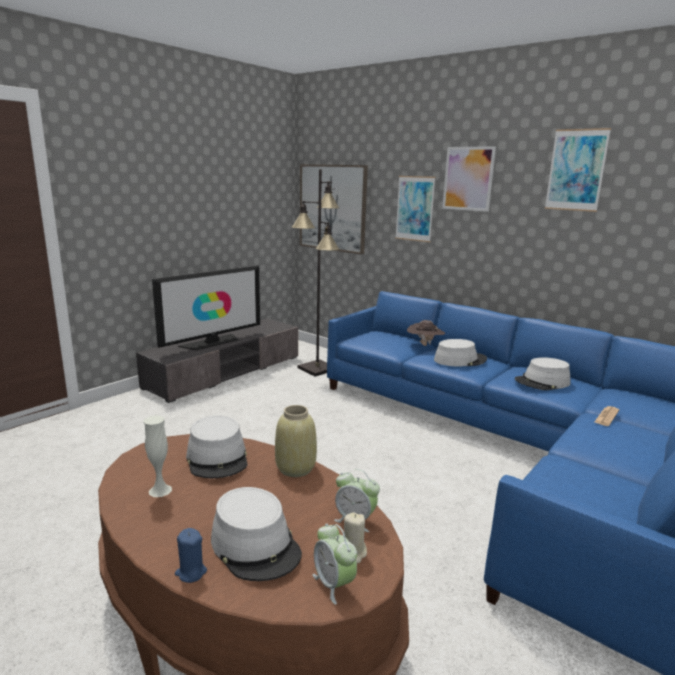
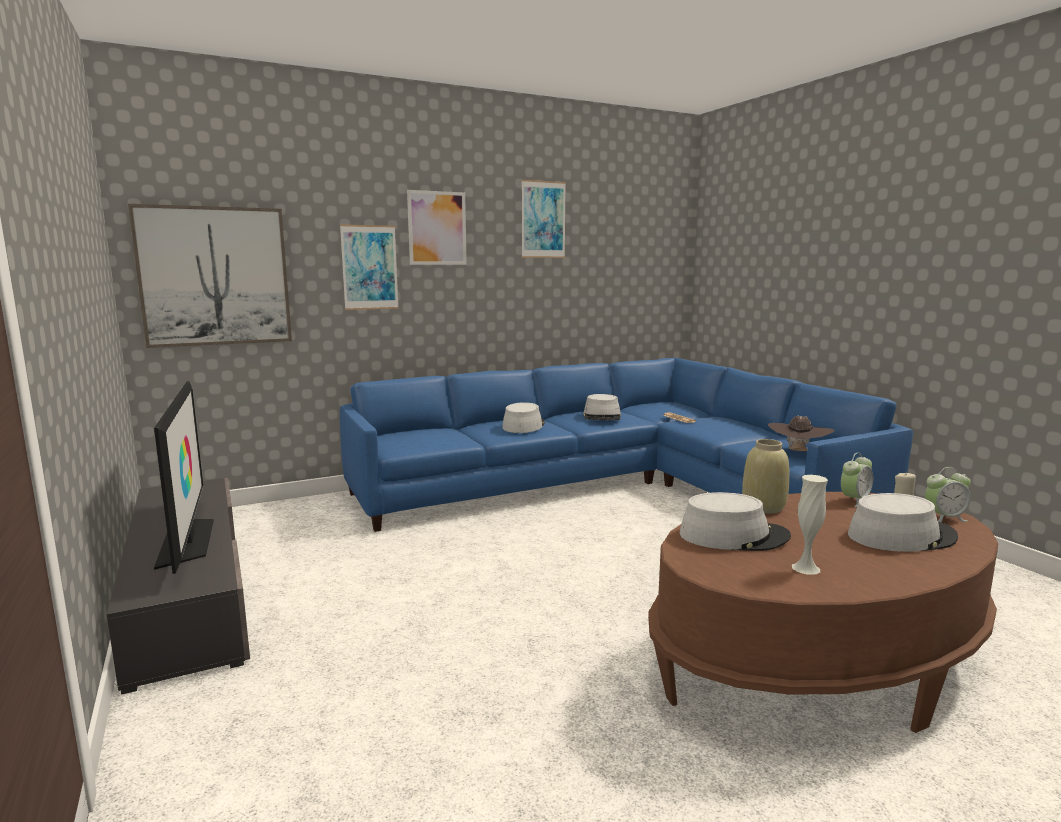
camera: 65 degrees left, 5 degrees down
blue candle [175,528,207,583] -> none
black floor lamp [292,169,339,376] -> none
brown hat [407,320,445,346] -> brown hat moved to [768,416,835,451]

